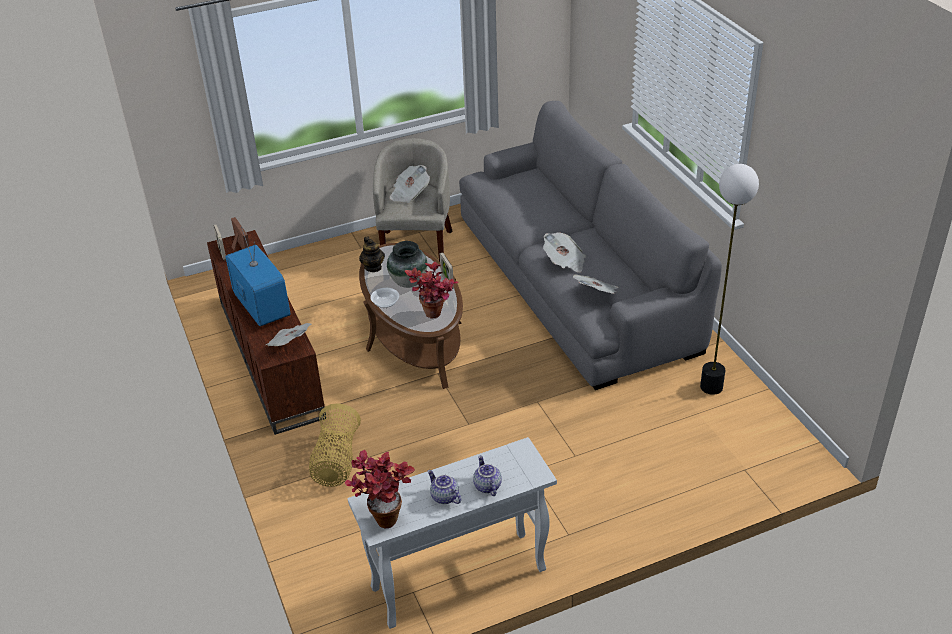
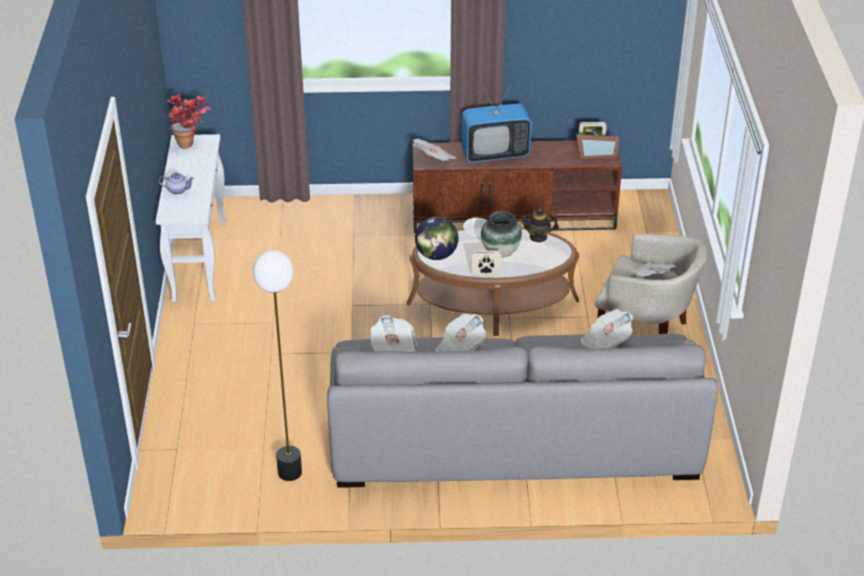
camera: 110 degrees right, 0 degrees up
basket [309,403,361,487] -> none
potted plant [405,262,459,318] -> globe [415,217,458,260]
teapot [428,470,461,504] -> none
none -> newspaper [580,309,633,349]

